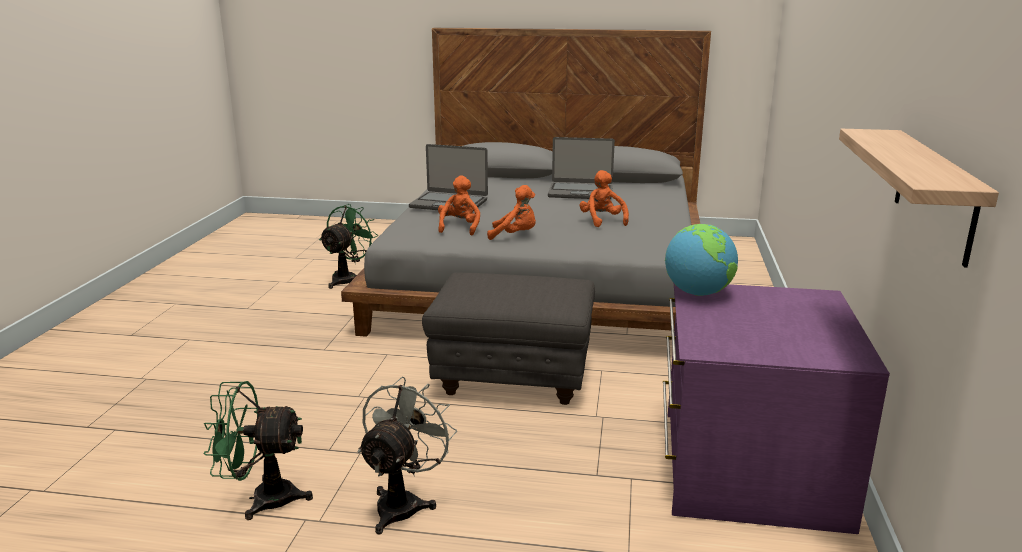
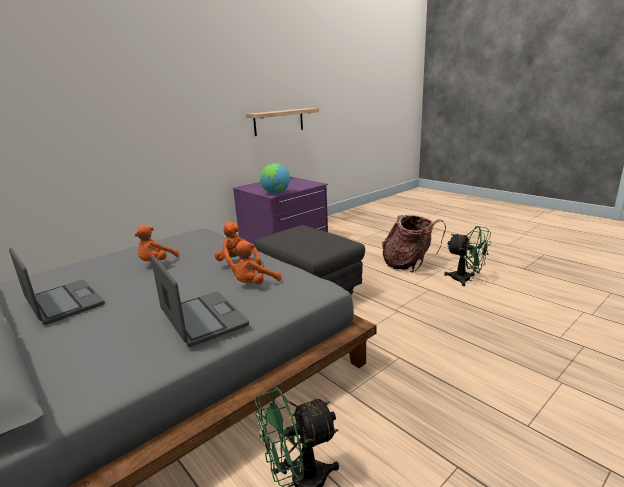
camera: 140 degrees left, 0 degrees up
grey fan [357,376,457,534] -> backpack [382,214,446,272]

